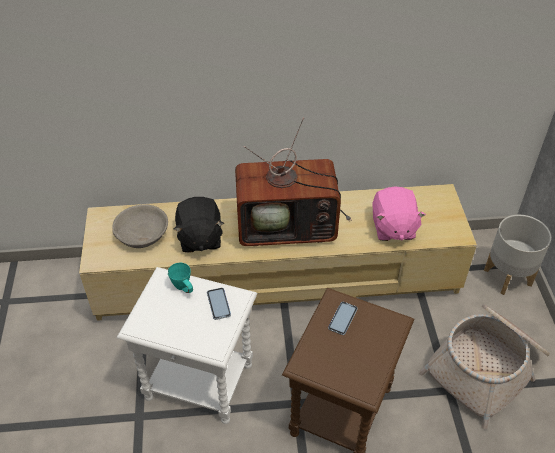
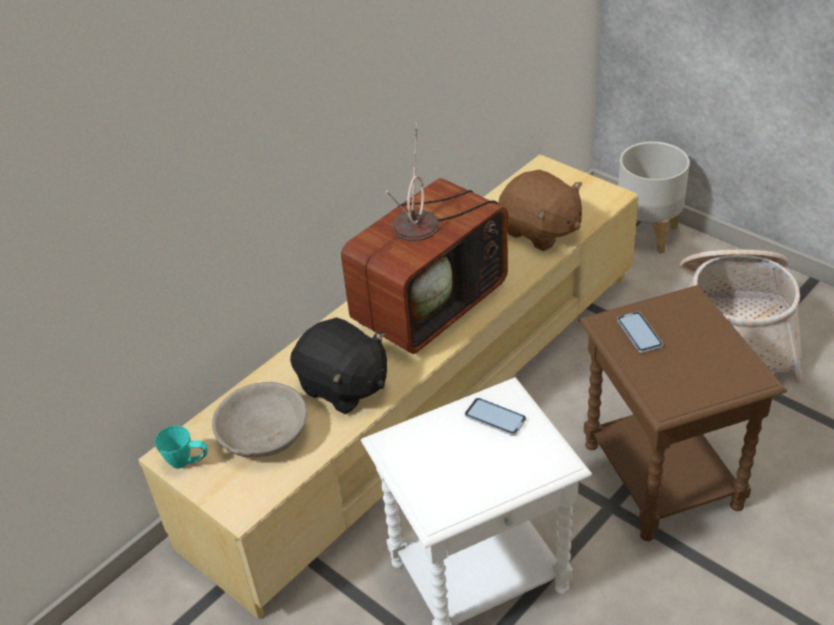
camera: 40 degrees left, 5 degrees down
turquoise mug [168,263,193,293] -> turquoise mug moved to [155,426,208,469]
pink plush toy [373,187,426,241] -> brown plush toy [498,169,582,251]

